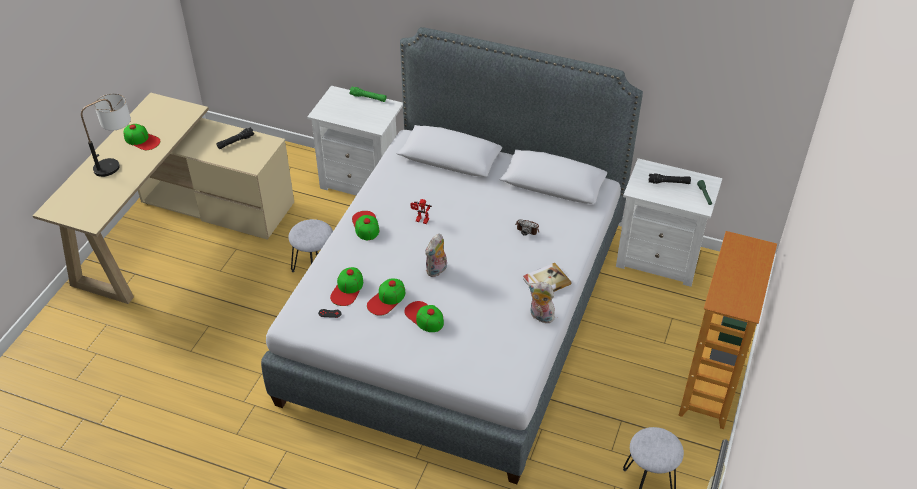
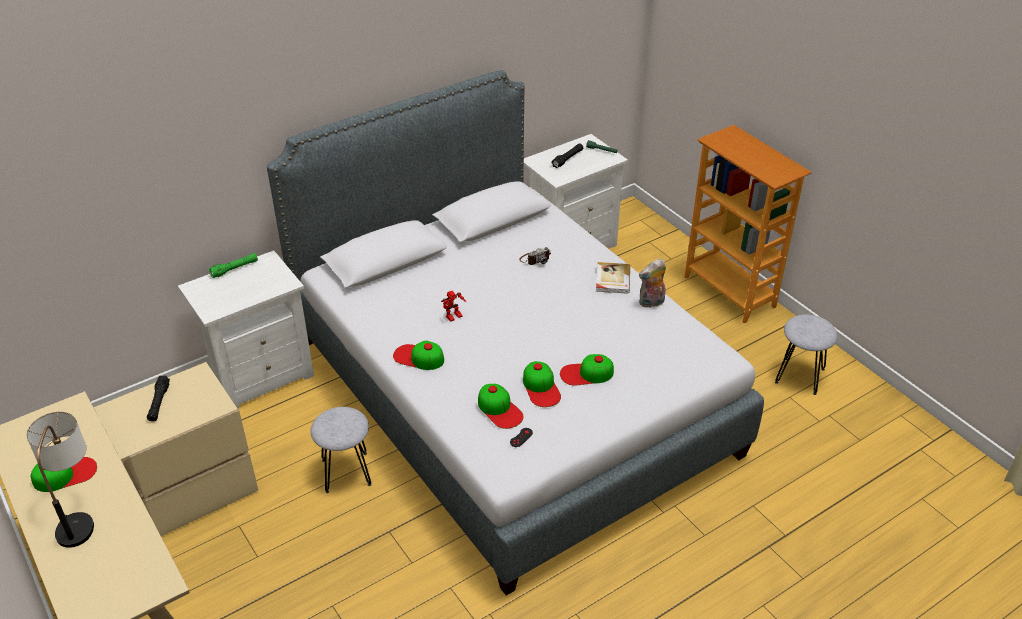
camera: 55 degrees left, 5 degrees down
plush toy [425,234,447,277] -> none

